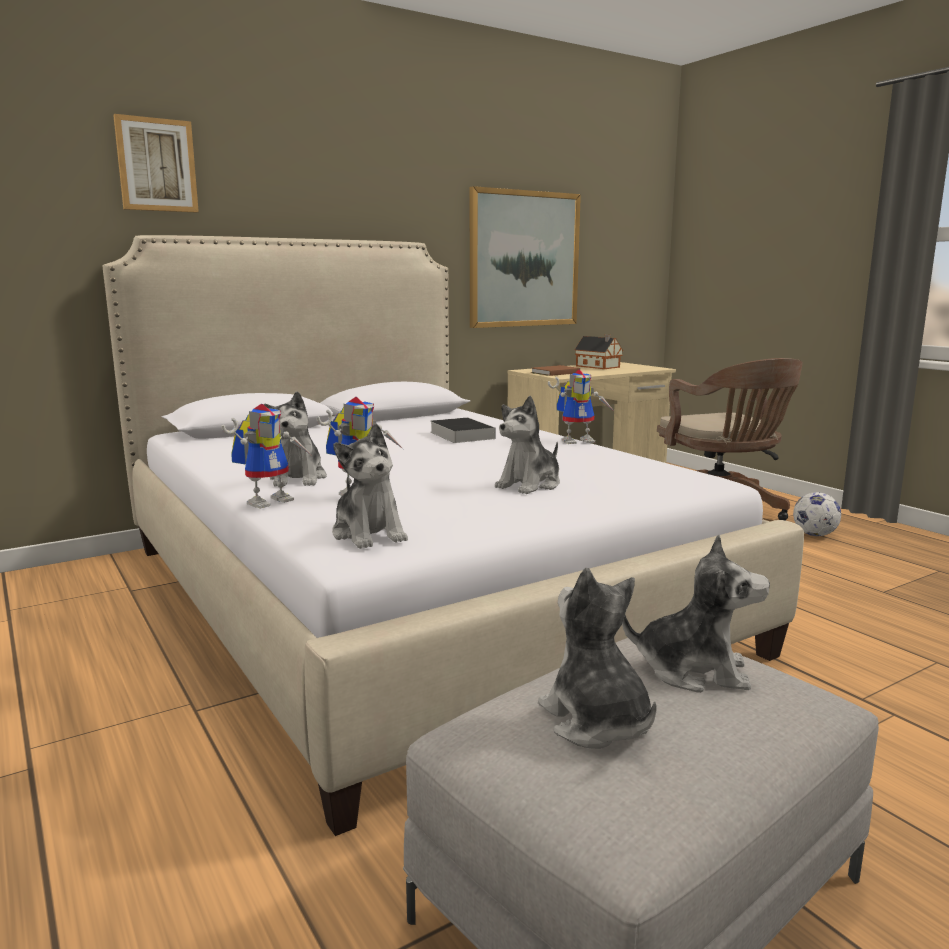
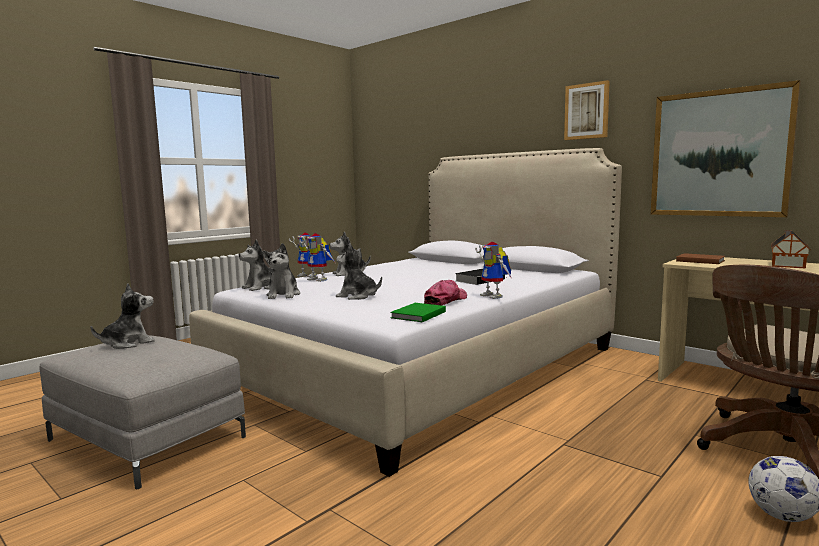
camera: 75 degrees right, 5 degrees down
picture [113,114,199,213] -> picture moved to [564,80,610,140]
plush toy [622,535,770,693] -> plush toy moved to [262,243,300,299]
none -> green book [390,303,446,322]
none -> cap [424,280,467,305]

